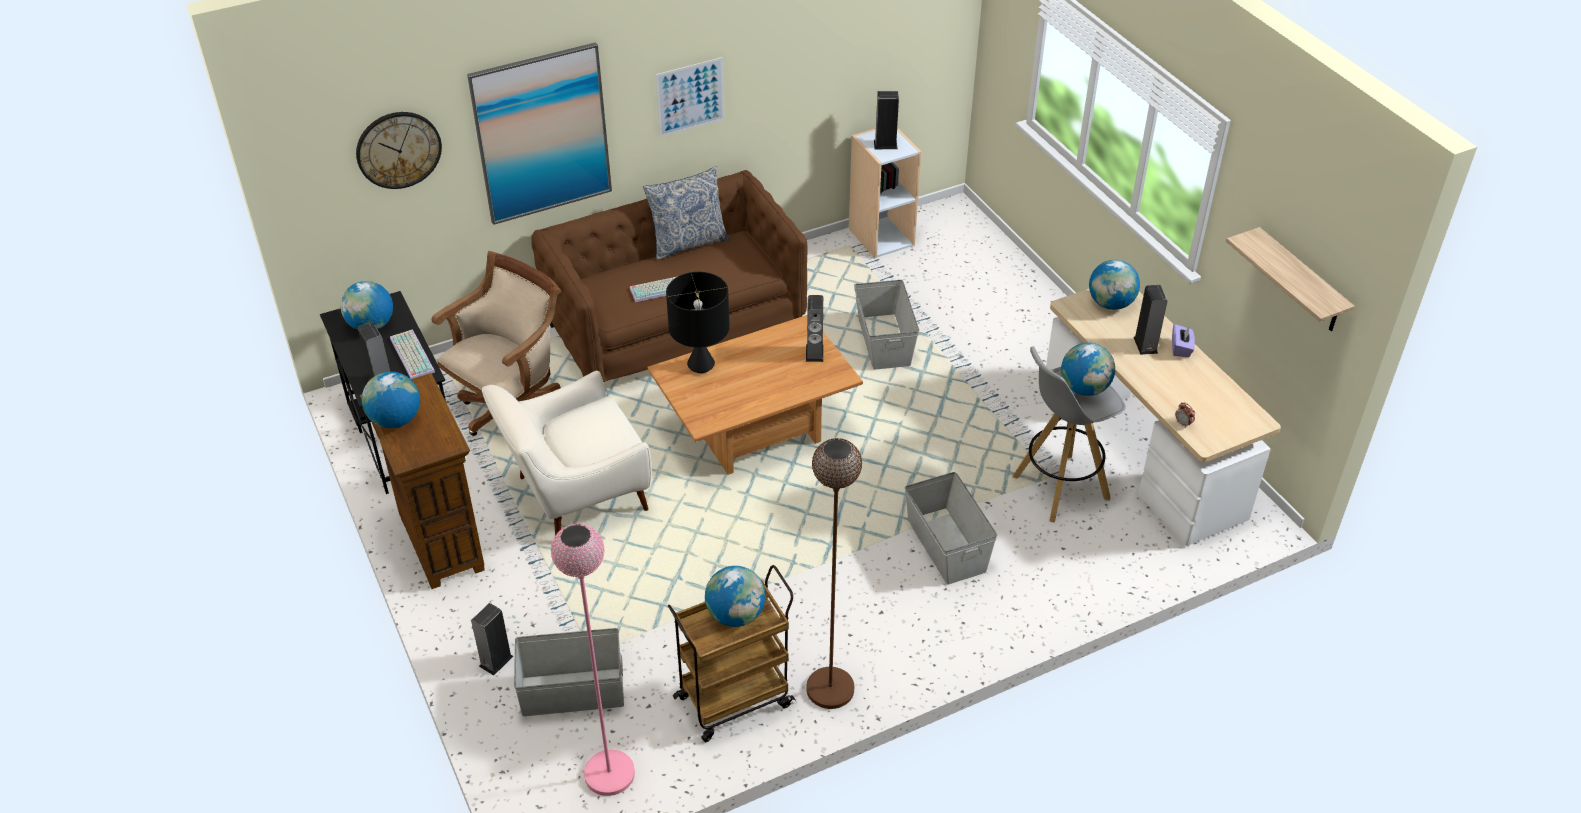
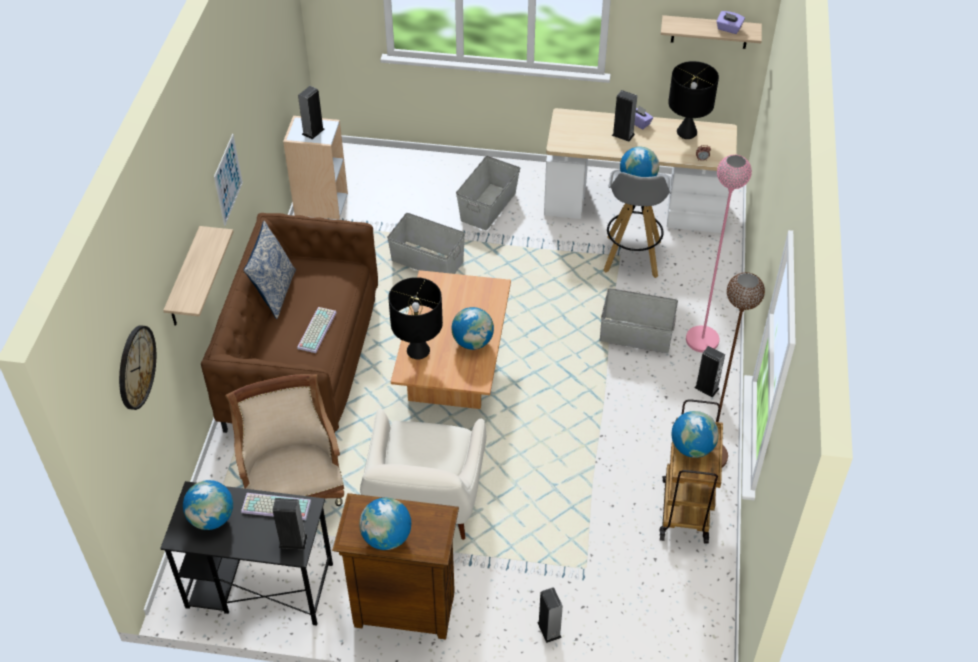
camera: 55 degrees left, 5 degrees up
picture [467,42,612,225] -> shelf [163,226,234,326]
grey storage box [514,628,624,716] -> grey storage box moved to [456,156,520,230]
pink floor lamp [551,524,635,796] -> pink floor lamp moved to [686,154,752,353]
speaker [806,295,824,362] -> speaker moved to [694,346,725,398]
globe [1089,260,1140,310] -> globe moved to [451,307,494,350]
none -> black table lamp [668,61,719,139]
none -> purple tissue box [716,11,745,34]

